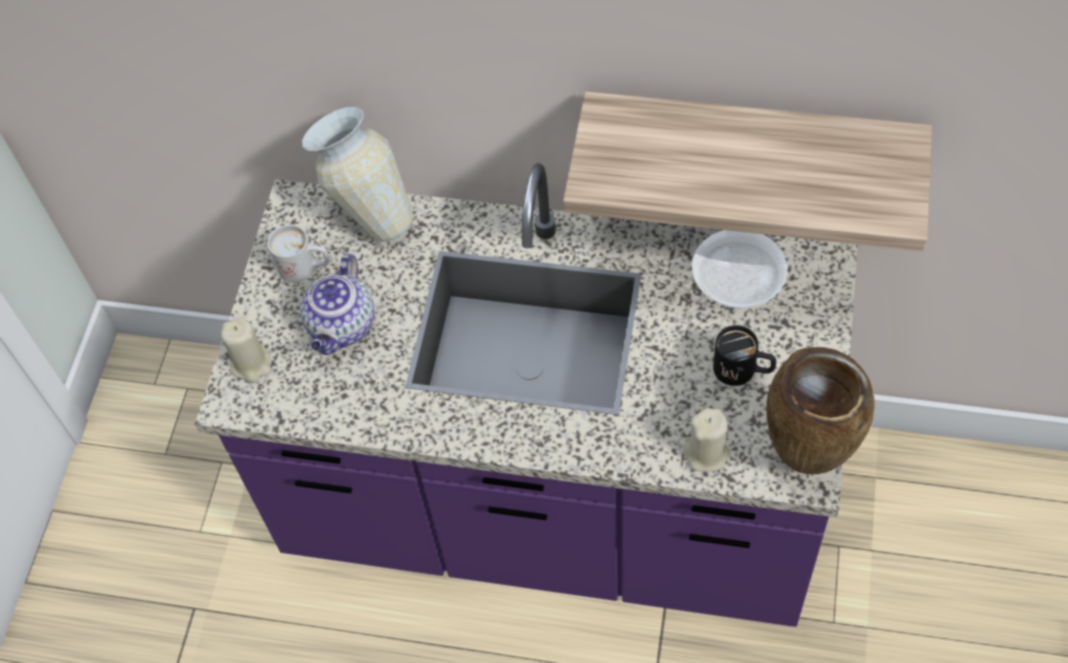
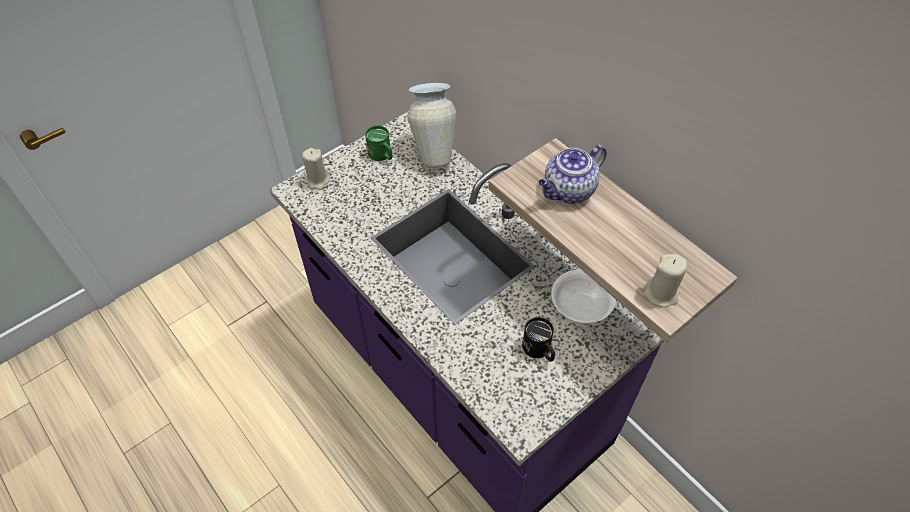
camera: 35 degrees right, 5 degrees down
white mug [268,224,330,283] -> green mug [365,125,393,161]
teapot [300,253,374,355] -> teapot moved to [538,145,607,204]
beige candle [683,408,731,472] -> beige candle moved to [644,254,687,307]
brown vase [766,347,875,475] -> none

